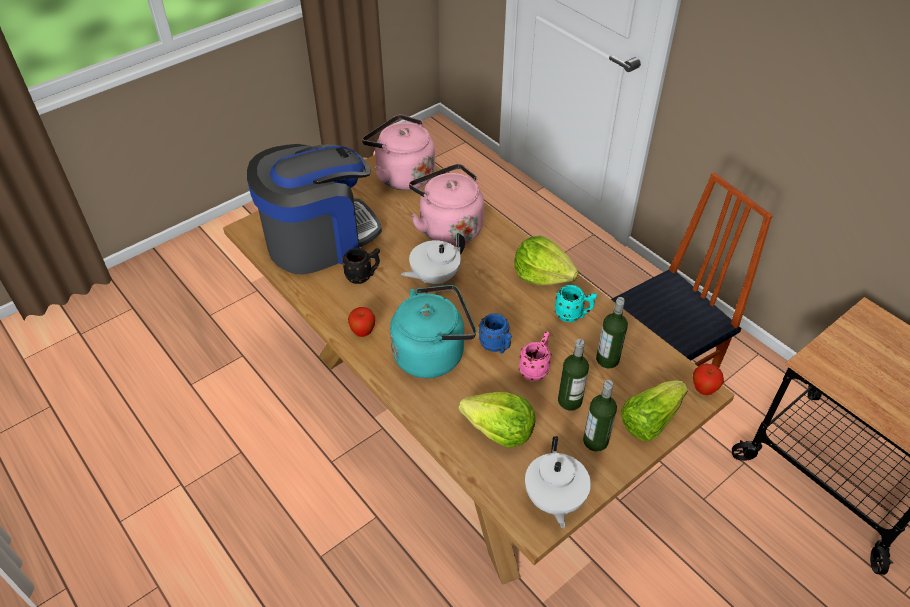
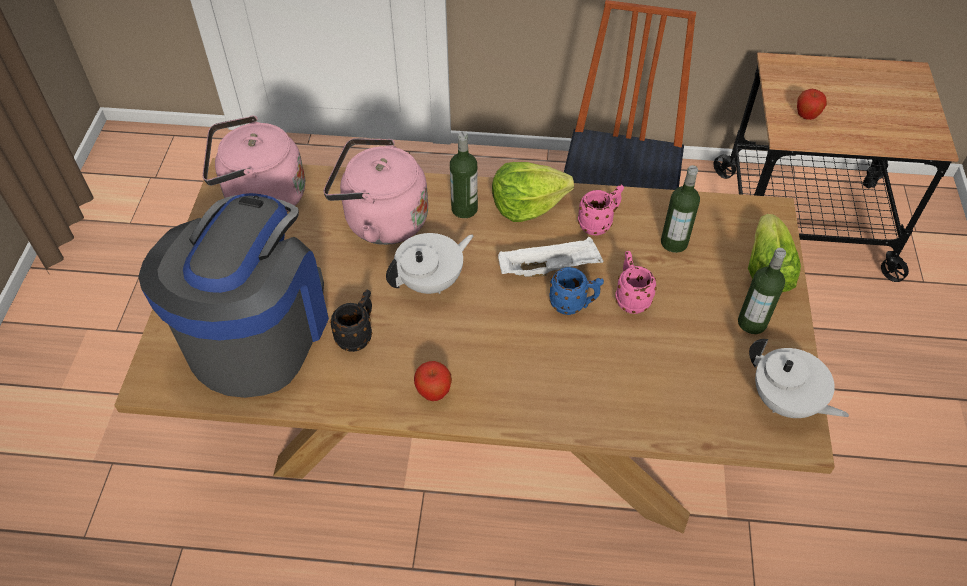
camera: 45 degrees left, 5 degrees up
turquoise kettle [390,285,476,378] -> none
white teapot [401,233,465,284] -> white teapot turned 135 degrees counterclockwise [386,233,473,294]
lettuce [458,392,536,448] -> none
turquoise mug [555,285,597,322] -> pink mug [578,185,624,236]
bottle [558,339,589,411] -> bottle moved to [450,131,478,218]
apple [693,363,724,395] -> apple moved to [797,89,827,120]
none -> white tray [498,237,603,277]

